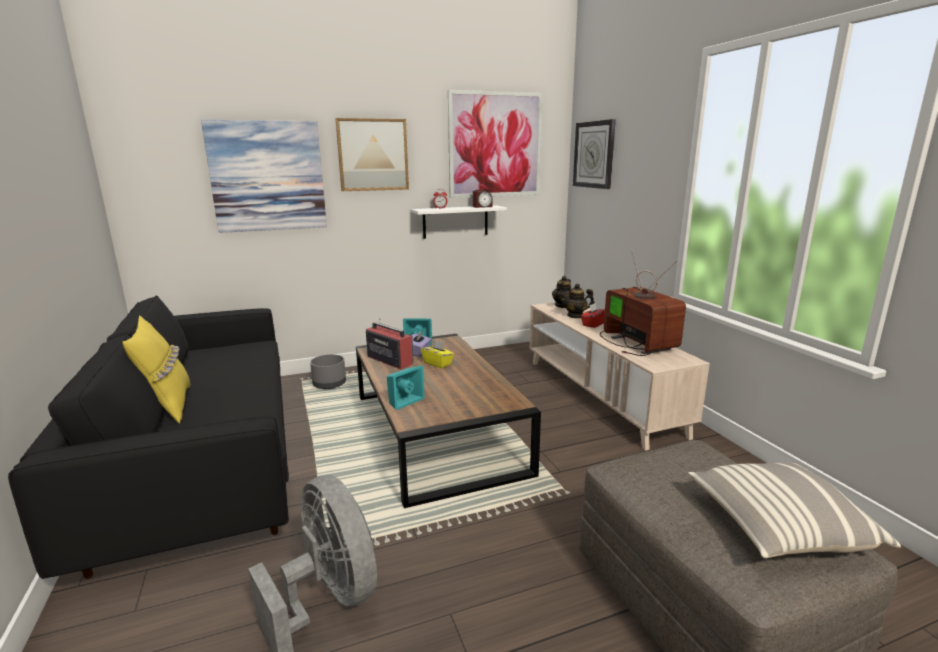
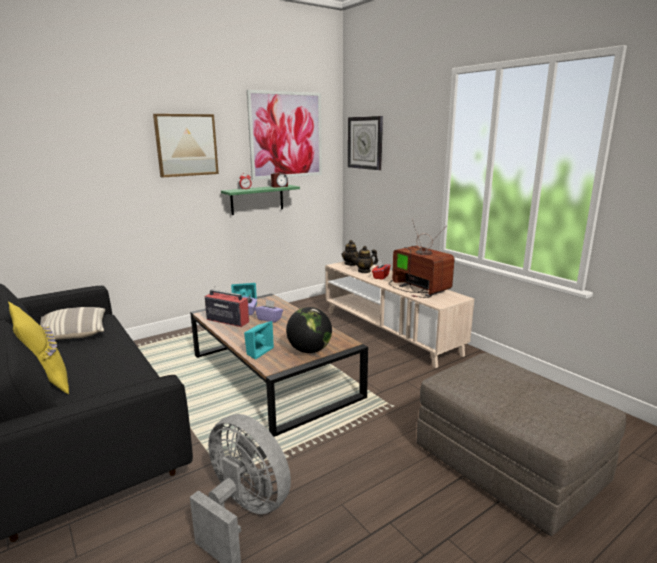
camera: 15 degrees left, 0 degrees up
picture [201,120,327,233] -> none
grey planter [310,354,346,389] -> none
white shelf [412,205,507,239] -> green shelf [221,185,300,215]
yellow tissue box [421,340,454,368] -> purple tissue box [255,300,283,323]
pillow [688,463,901,558] -> pillow moved to [40,307,105,340]
none -> globe [286,307,332,353]

